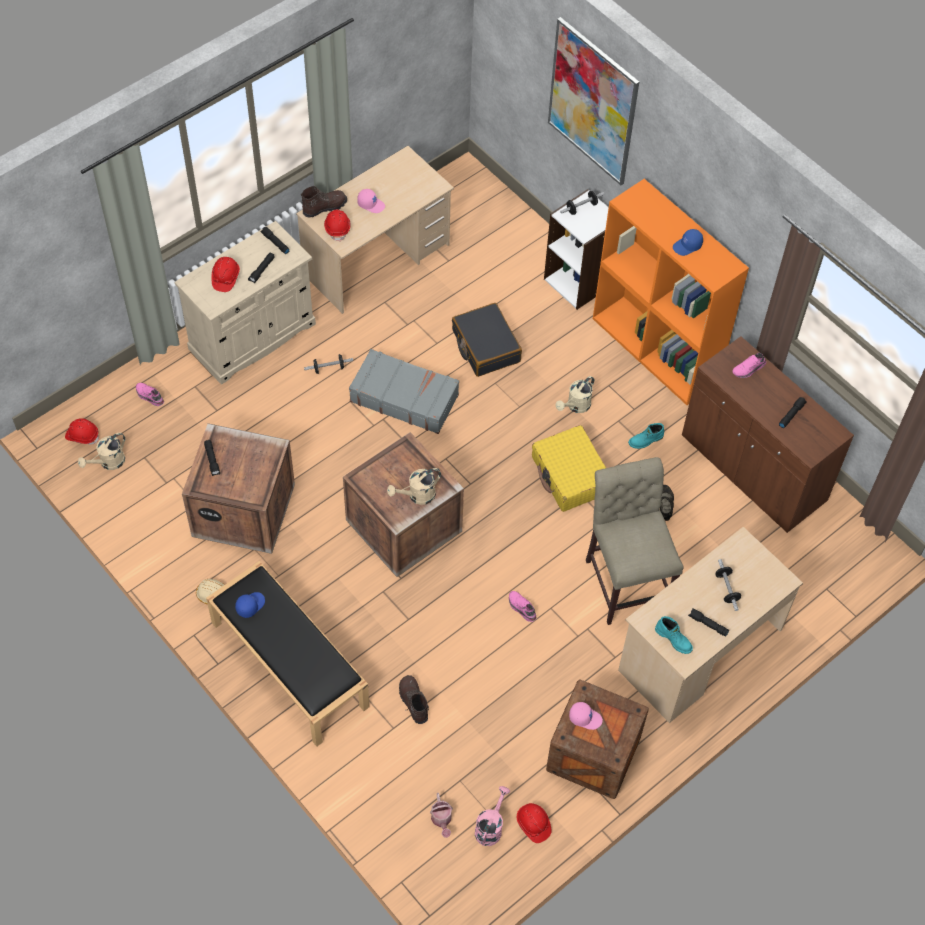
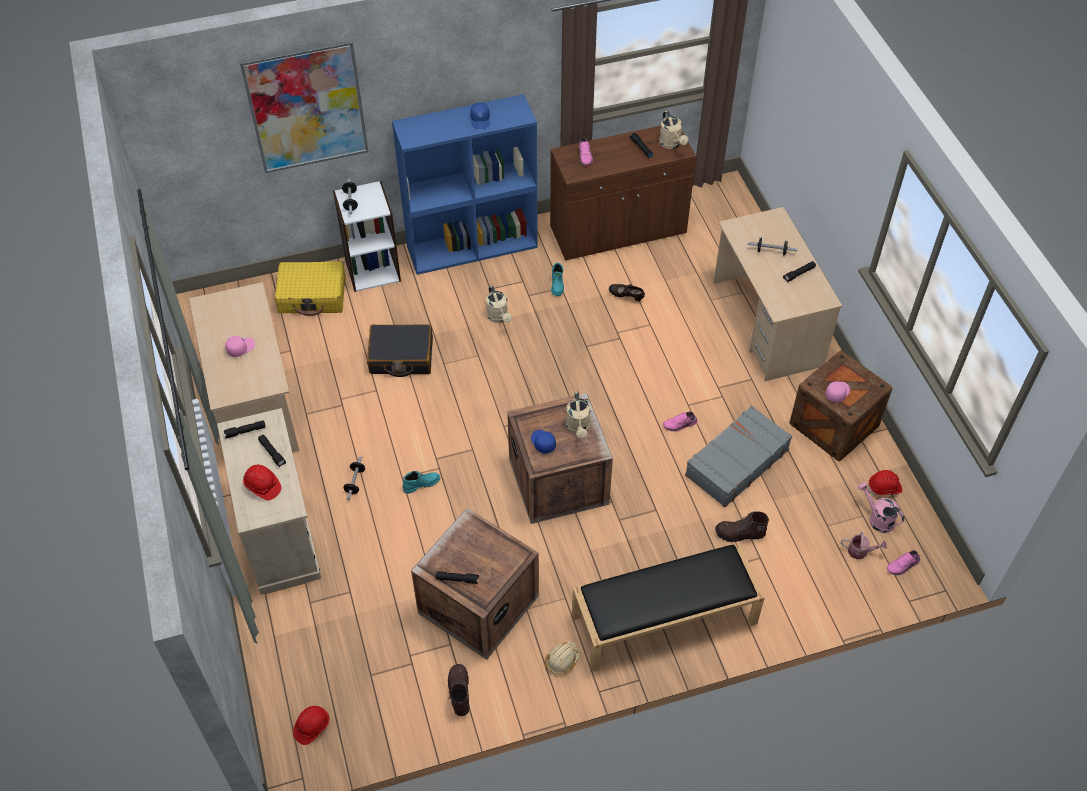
camera: 65 degrees left, 5 degrees down
beige watering can [78,432,125,470] -> beige watering can moved to [659,111,688,149]
pink shoe [136,383,164,406] -> pink shoe moved to [887,550,920,575]
blue cap [235,592,265,618] -> blue cap moved to [531,430,556,454]
brown boot [301,186,347,218] -> brown boot moved to [448,664,470,716]
red hard hat [324,209,350,242] -> none
grey suitcase [349,349,459,434] -> grey suitcase moved to [685,406,792,507]
yellow suitcase [532,425,606,512] -> yellow suitcase moved to [275,261,346,316]
beige chair [586,457,684,625] -> none
orange bookcase [593,179,749,405] -> blue bookcase [392,94,538,275]
turquoise boot [655,616,693,654] -> turquoise boot moved to [403,471,440,494]

